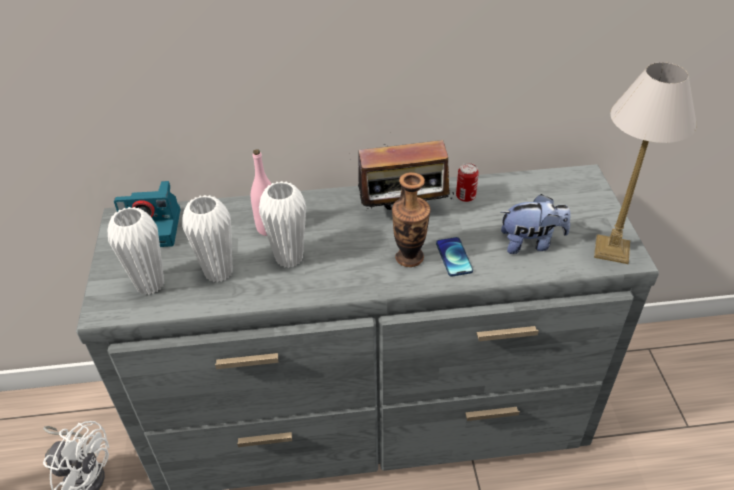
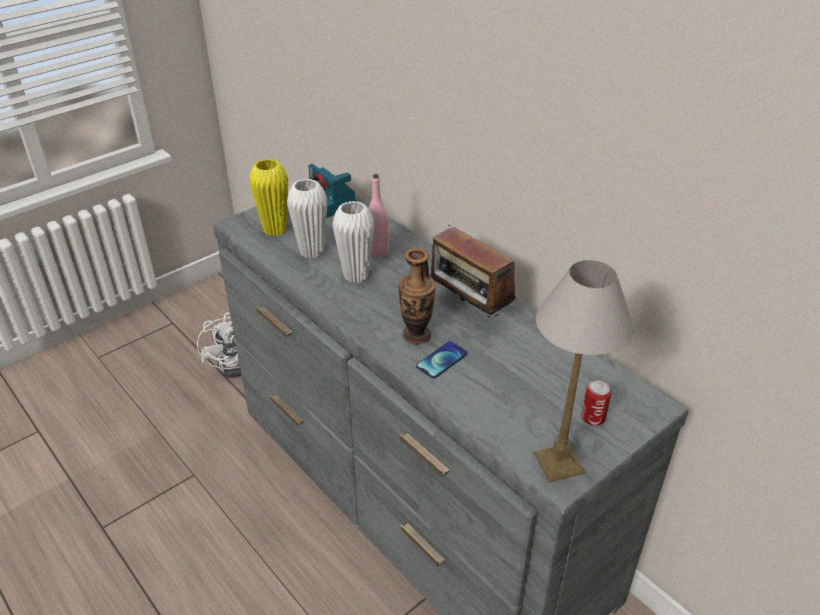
camera: 55 degrees right, 5 degrees down
white vase [107,207,164,295] -> yellow vase [249,159,288,236]
can [456,163,479,202] -> can moved to [581,380,611,426]
plush toy [500,194,570,254] -> none

